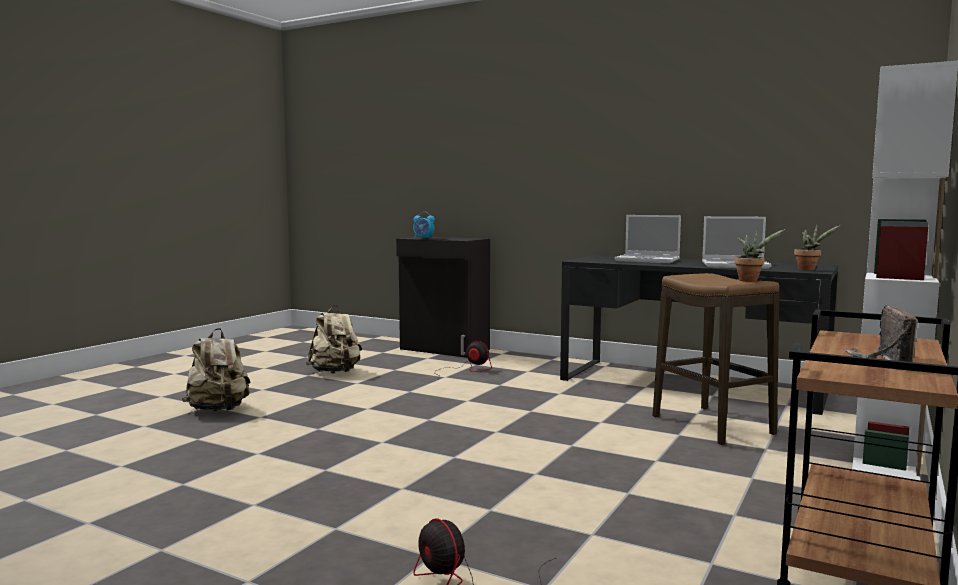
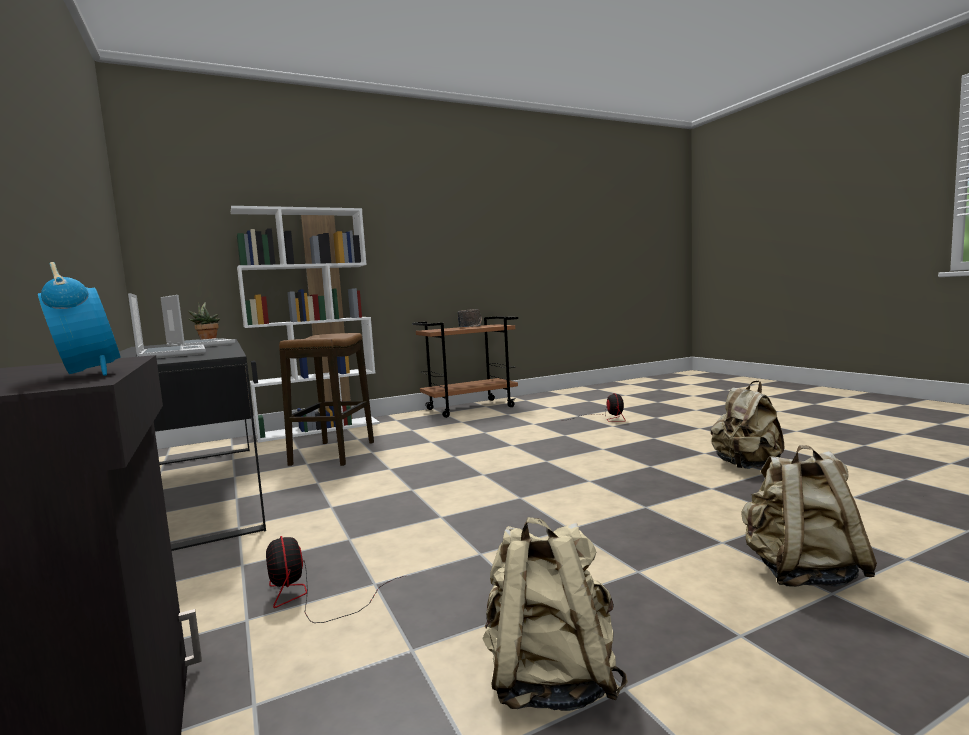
camera: 145 degrees left, 0 degrees up
potted plant [734,228,785,282] -> none
none -> beige backpack [711,381,785,469]

